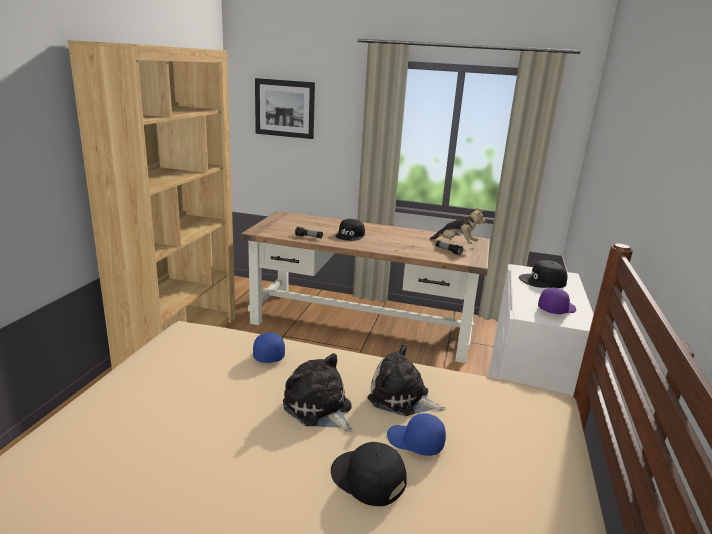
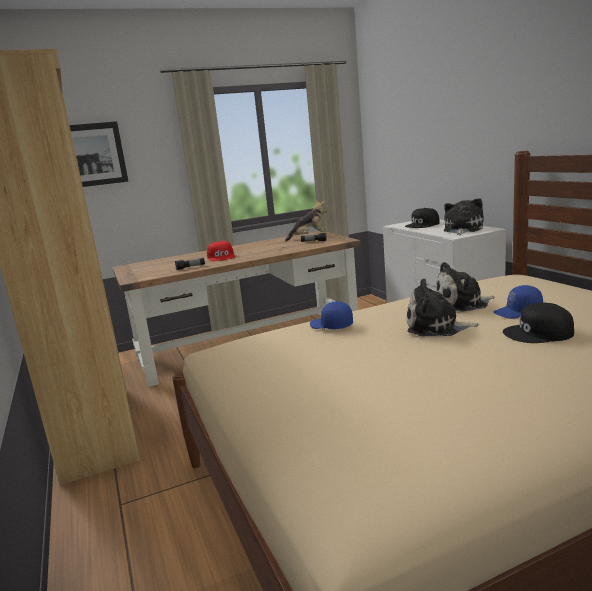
camera: 35 degrees left, 5 degrees down
black cap [335,219,365,241] -> red cap [207,241,236,261]
purple cap [538,288,576,314] -> plush toy [444,198,484,235]

